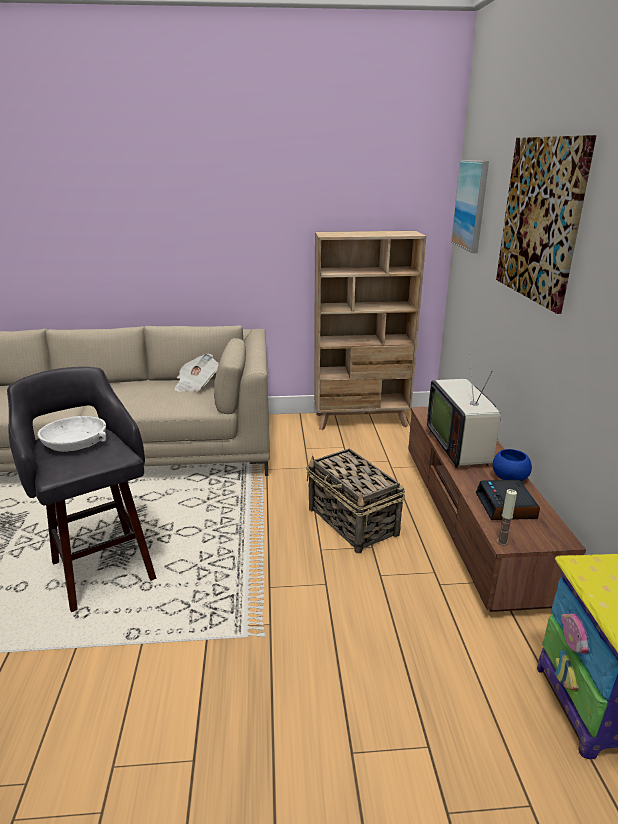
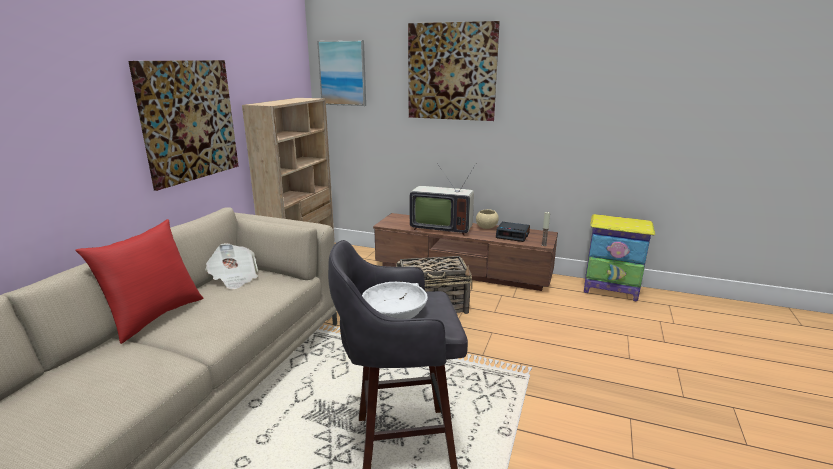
camera: 65 degrees left, 5 degrees down
blue bowl [493,449,532,481] -> beige bowl [476,209,499,229]
none -> red pillow [75,219,204,344]
none -> picture [128,60,239,191]

